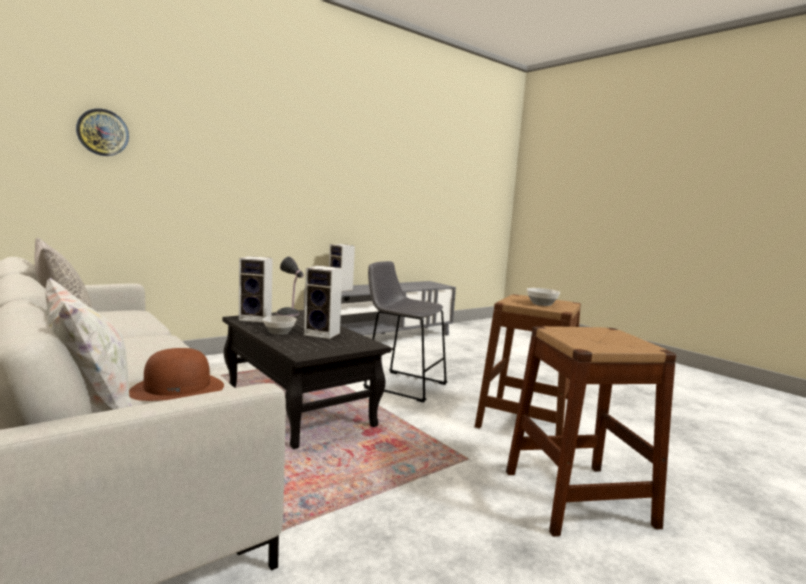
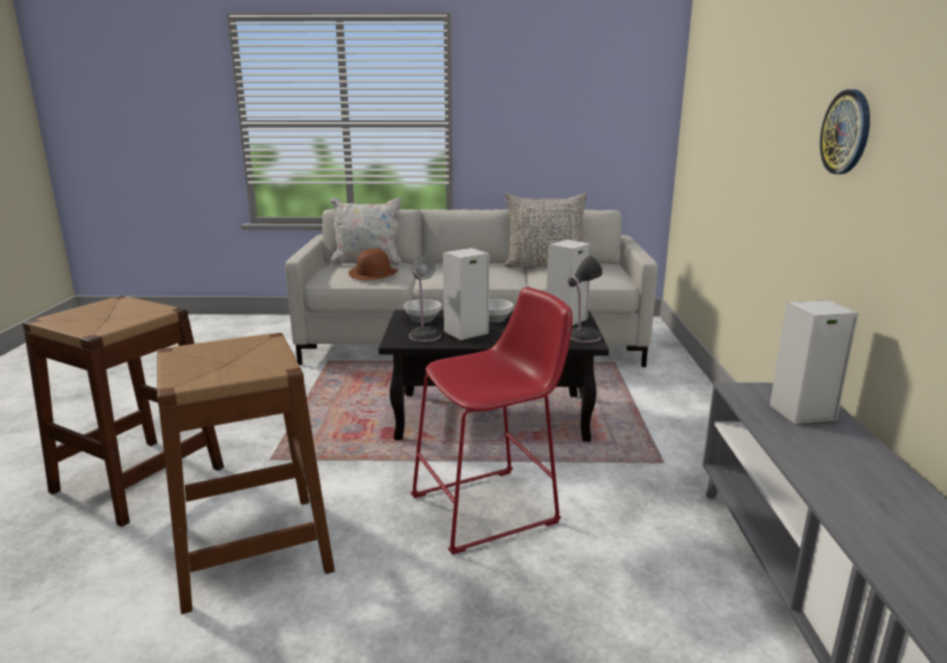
camera: 130 degrees right, 10 degrees up
wall clock [76,108,129,156] -> wall clock moved to [820,90,870,174]
grey stool [363,261,447,403] -> red stool [411,287,573,555]
bowl [527,288,560,306] -> bowl moved to [404,299,441,323]
none -> table lamp [409,256,441,342]

